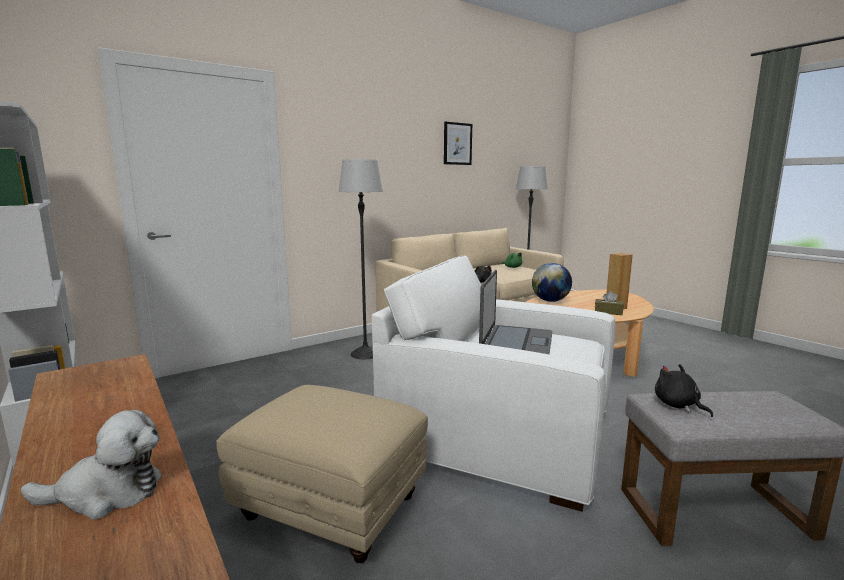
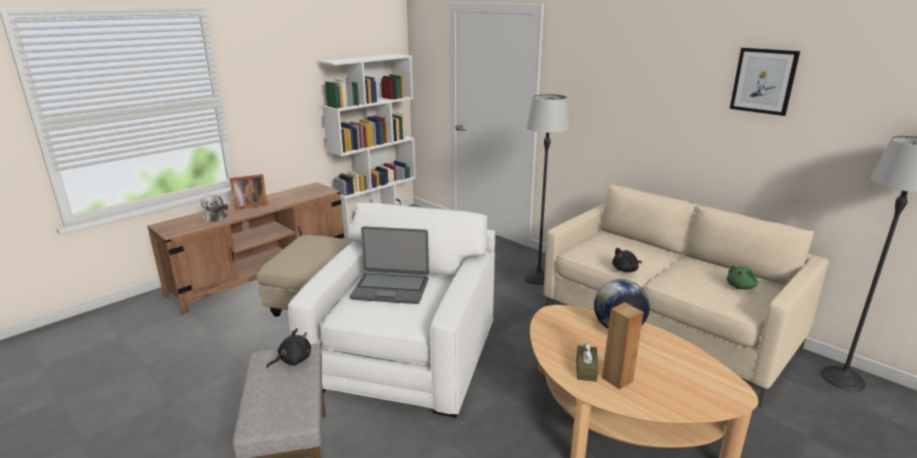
camera: 80 degrees right, 10 degrees up
none -> picture frame [230,174,268,210]

